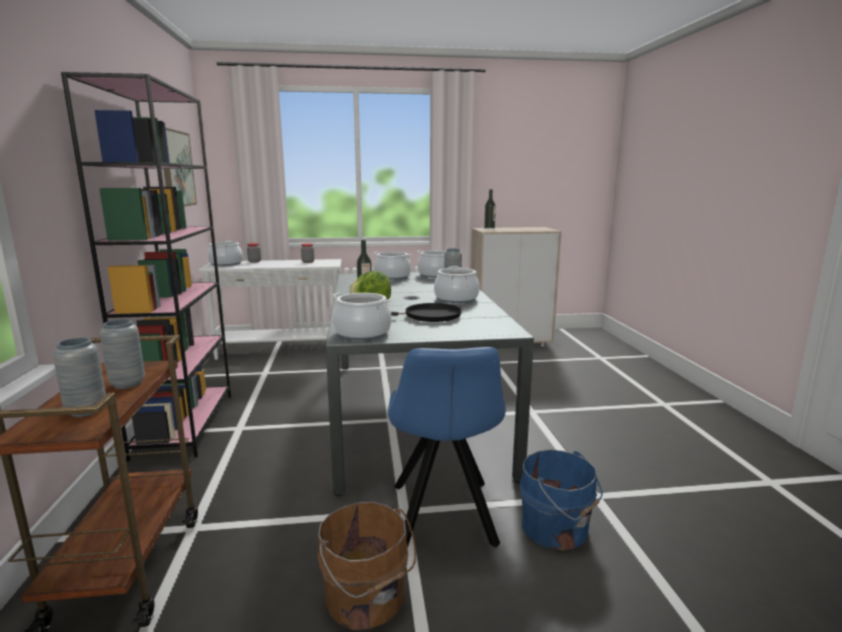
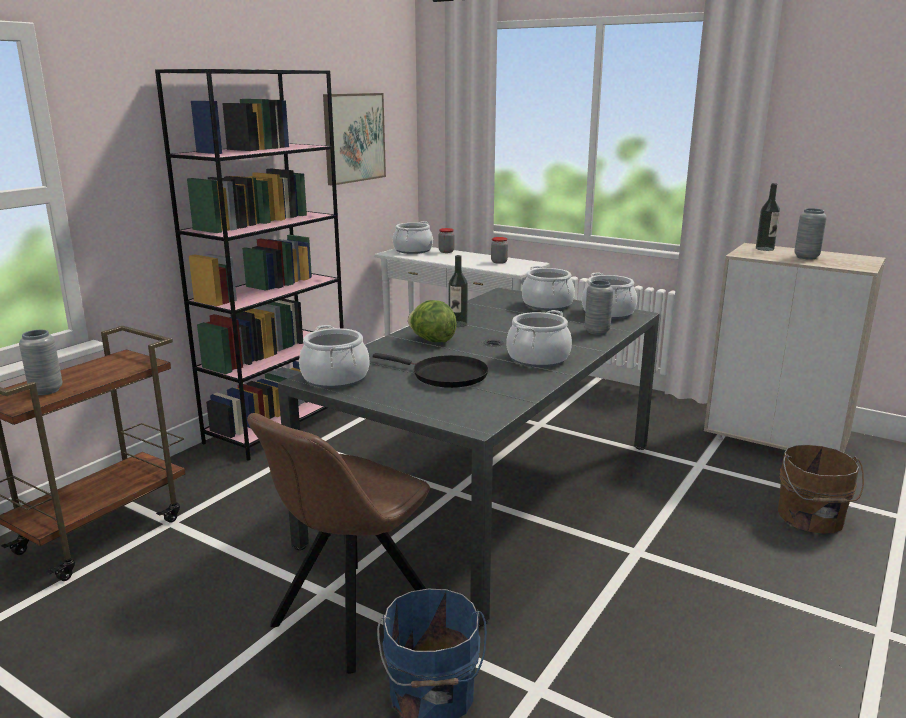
camera: 40 degrees right, 5 degrees up
grey vase [100,319,145,389] -> grey vase moved to [794,208,827,260]
brown bucket [318,502,416,630] -> brown bucket moved to [778,445,864,534]
blue chair [388,347,506,547] -> brown chair [247,413,430,674]

